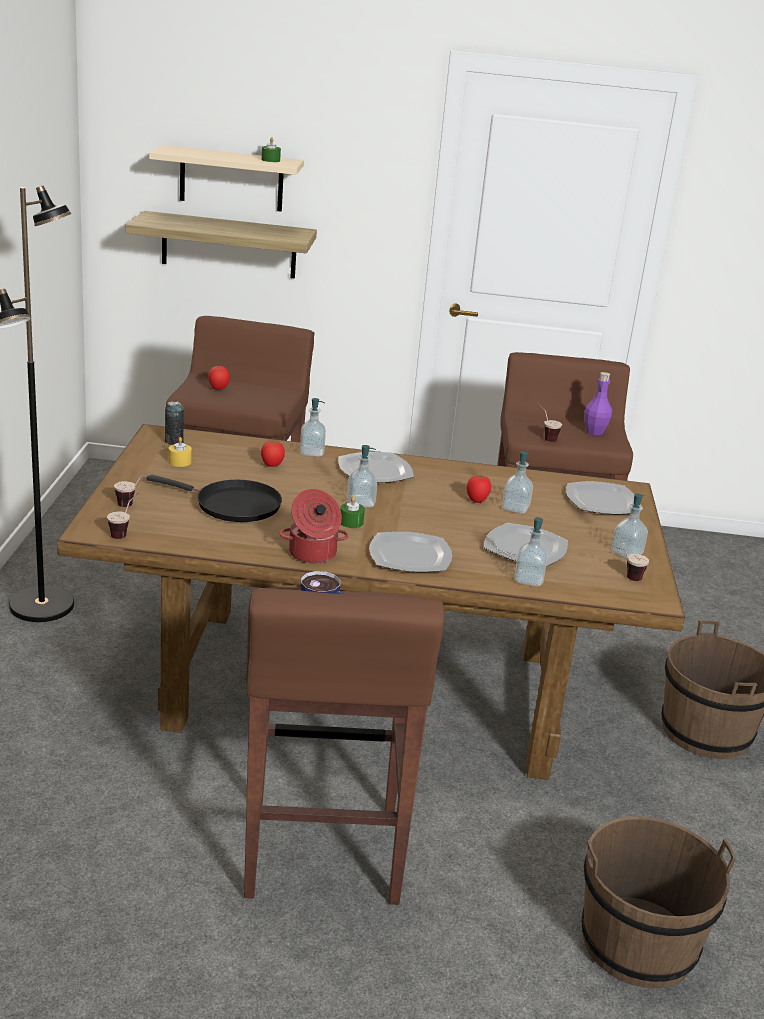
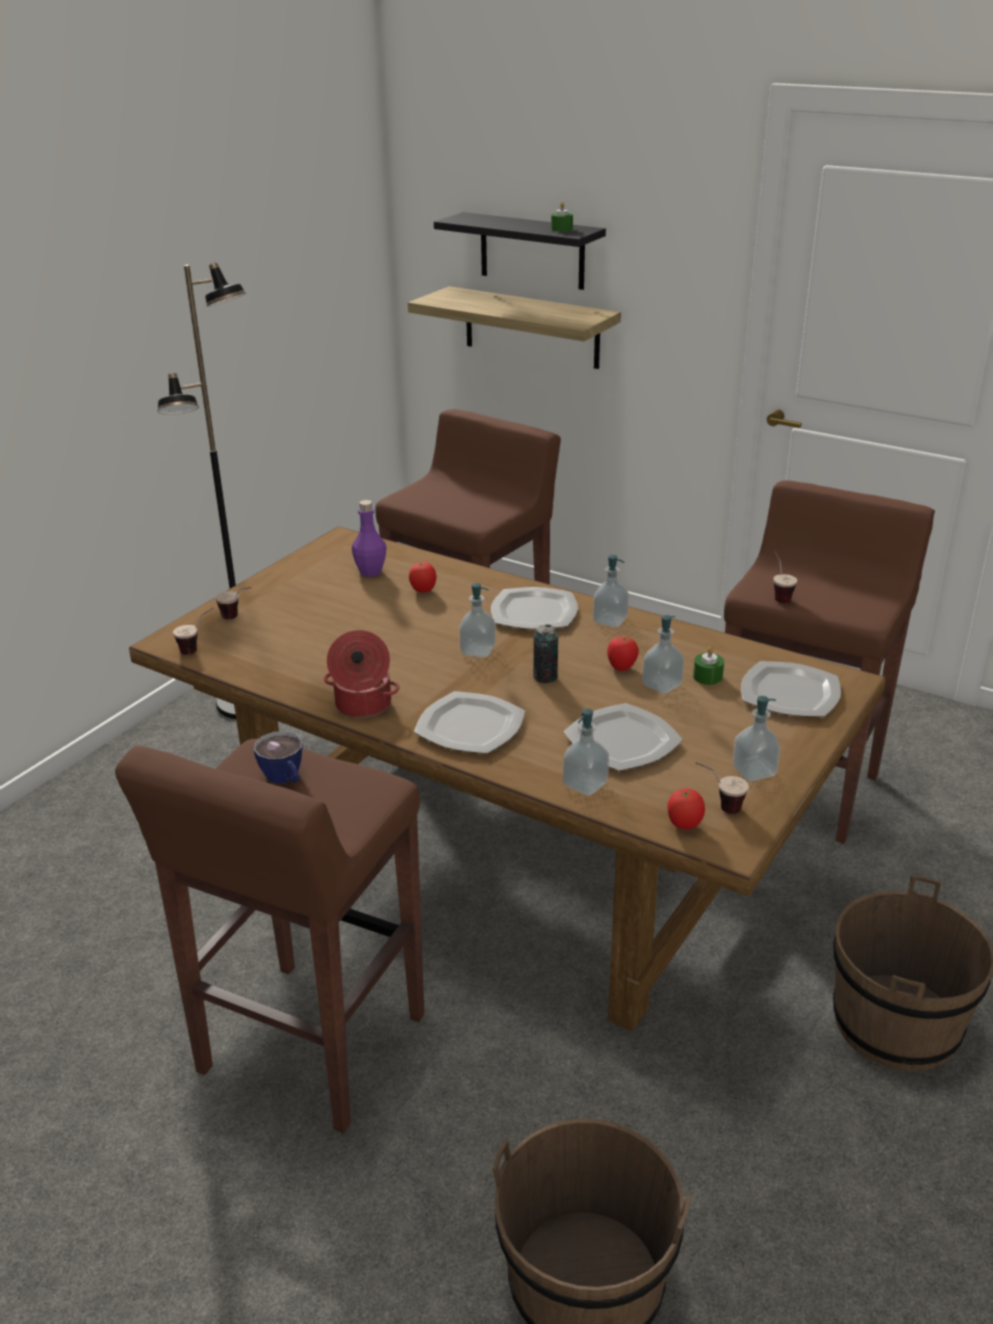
camera: 30 degrees right, 5 degrees up
black frying pan [147,475,282,522] -> none
beige shelf [149,145,304,212] -> black shelf [434,212,606,290]
can [165,401,184,445] -> can moved to [533,625,558,683]
yellow candle [168,437,192,467] -> none
tomato [208,366,230,390] -> tomato moved to [667,788,705,830]
soap dispenser [300,398,326,457] -> soap dispenser moved to [593,555,629,627]
green candle [340,496,365,528] -> green candle moved to [693,646,724,685]
purple bottle [584,372,612,435] -> purple bottle moved to [352,500,387,577]

